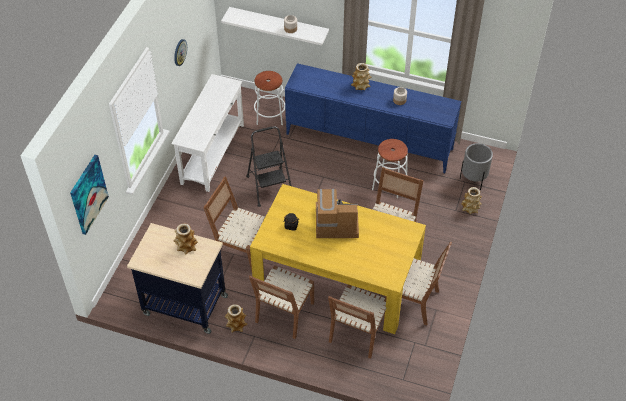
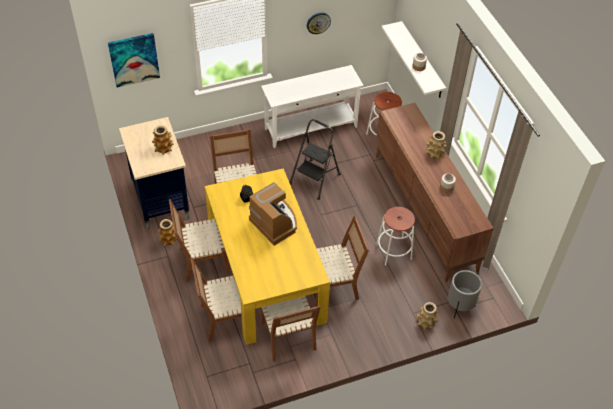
camera: 50 degrees right, 0 degrees up
blue cabinet [285,63,461,173] -> brown cabinet [376,103,494,282]

